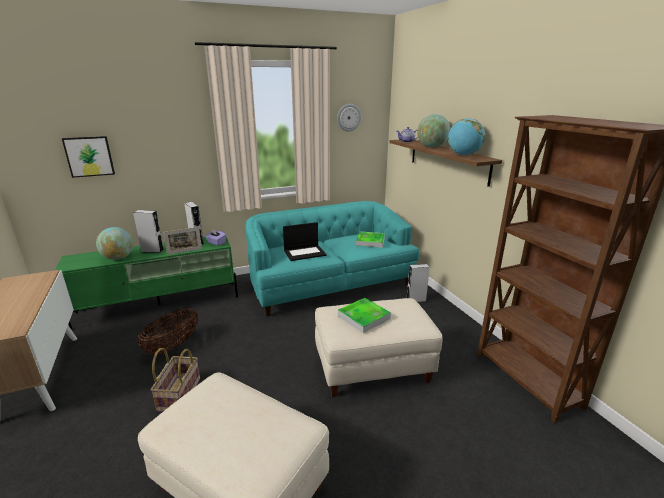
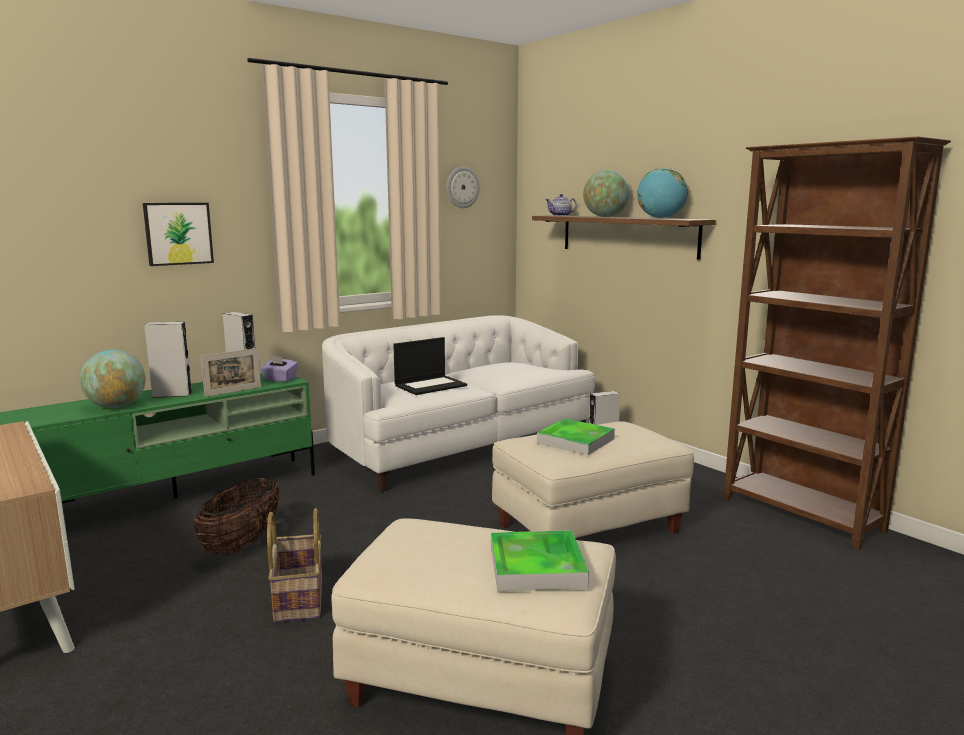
camera: 15 degrees left, 10 degrees down
picture [62,136,115,178] -> picture moved to [143,203,214,266]
turquoise sofa [245,201,419,316] -> white sofa [322,315,595,492]
tray [356,231,385,248] -> tray moved to [491,530,589,591]

